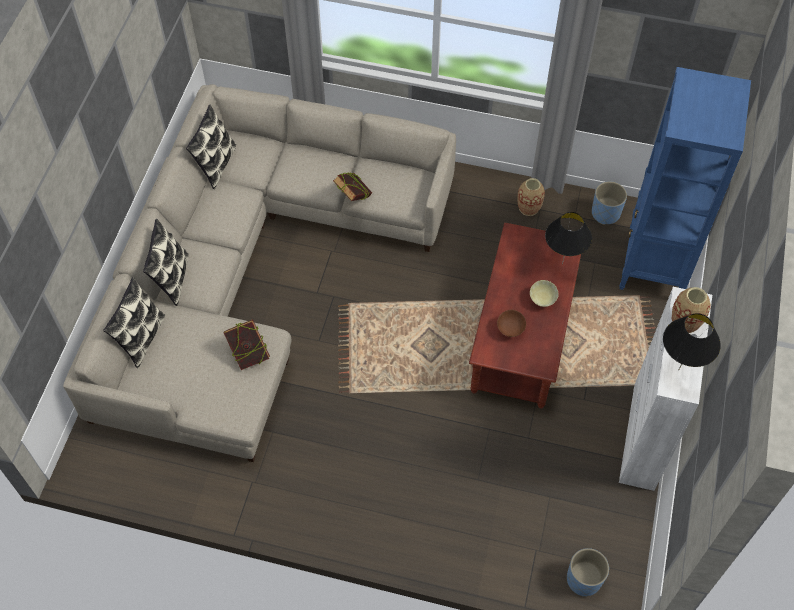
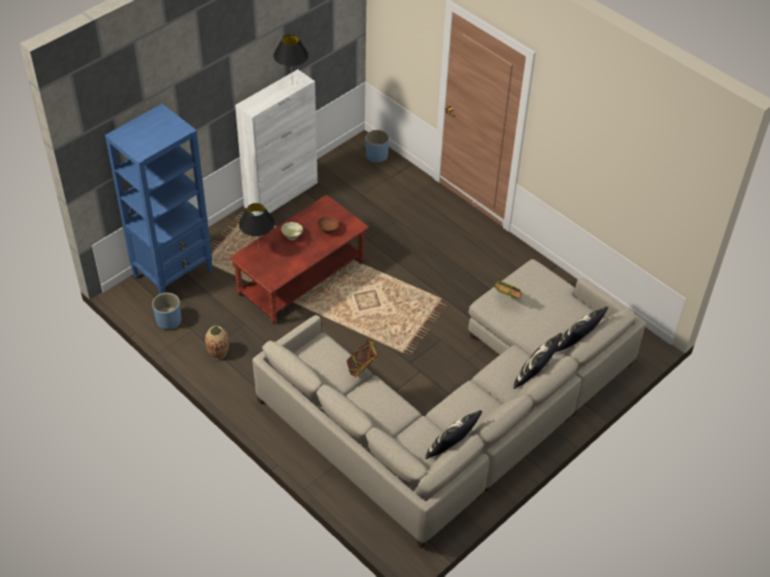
camera: 150 degrees left, 10 degrees down
vase [672,287,711,333] -> none

